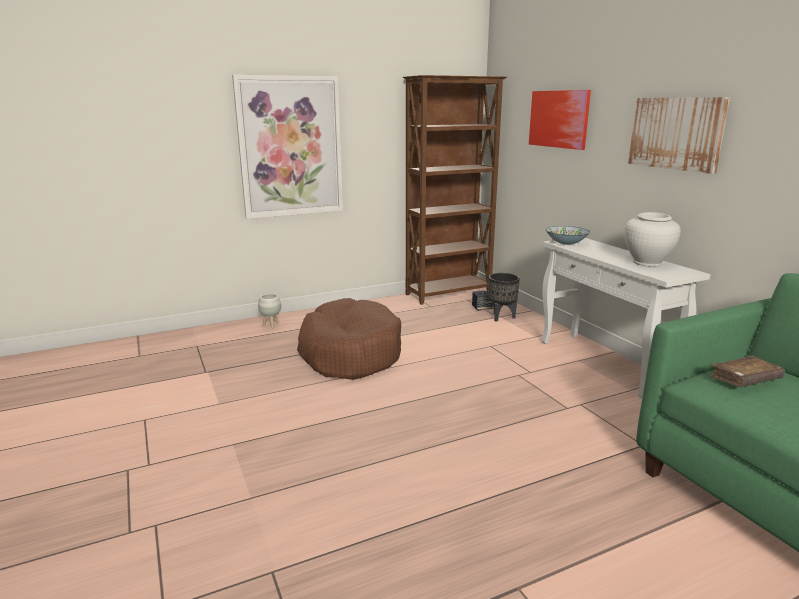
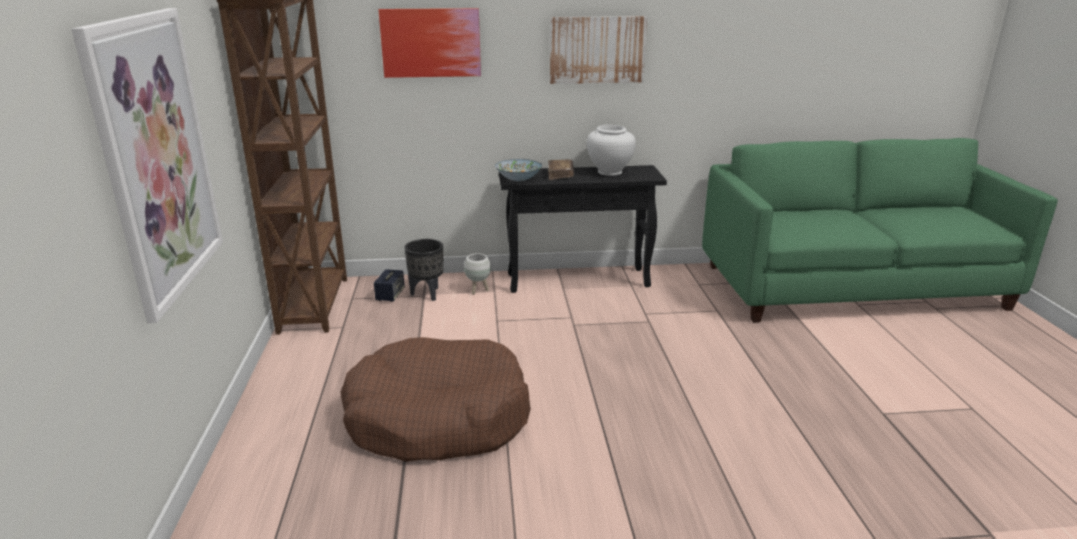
camera: 70 degrees left, 5 degrees up
white planter [258,294,281,328] -> white planter moved to [464,253,491,295]
white console table [541,238,711,399] -> black console table [499,165,667,293]
brown book [709,356,785,387] -> brown book moved to [548,159,574,180]

